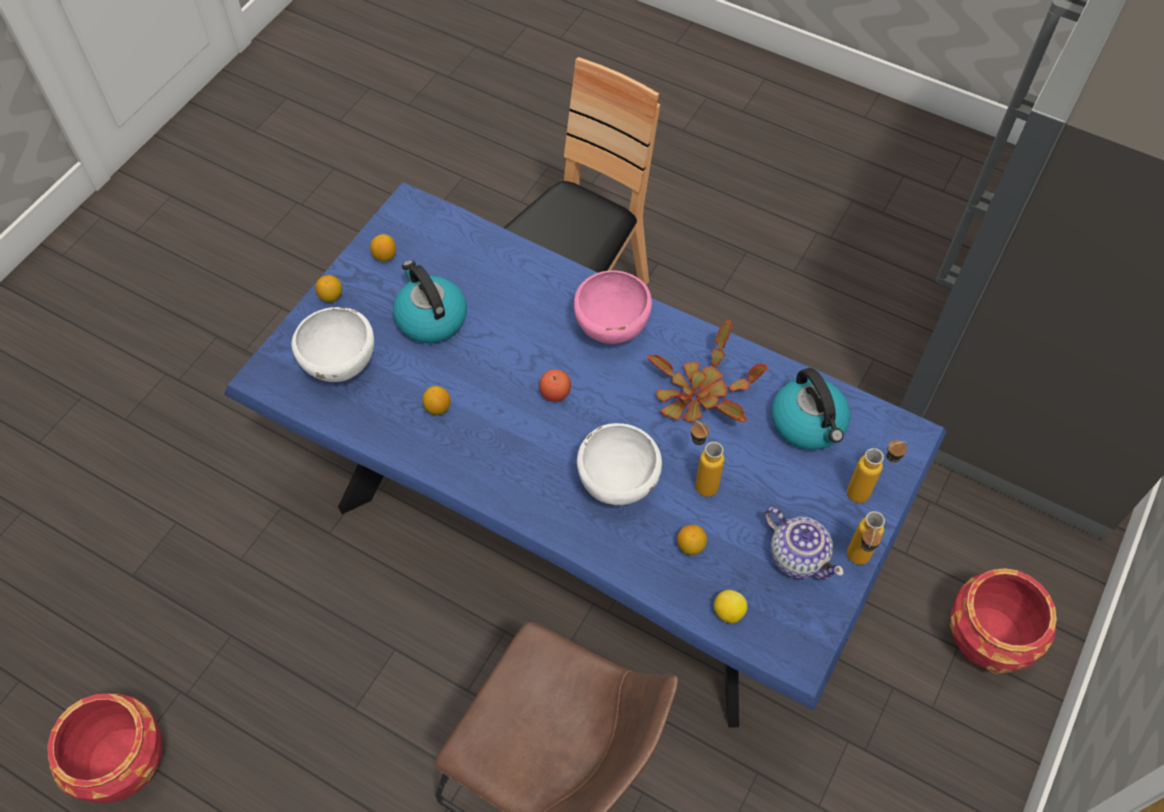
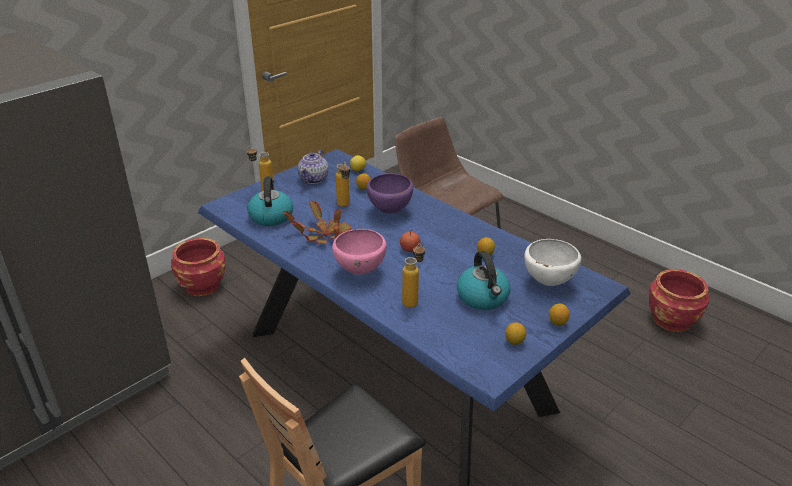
camera: 165 degrees left, 25 degrees down
white bowl [577,423,662,505] -> purple bowl [367,174,413,214]
teapot [764,507,844,580] -> teapot turned 135 degrees counterclockwise [298,150,328,184]
bottle [847,511,885,565] -> bottle moved to [402,243,425,308]

